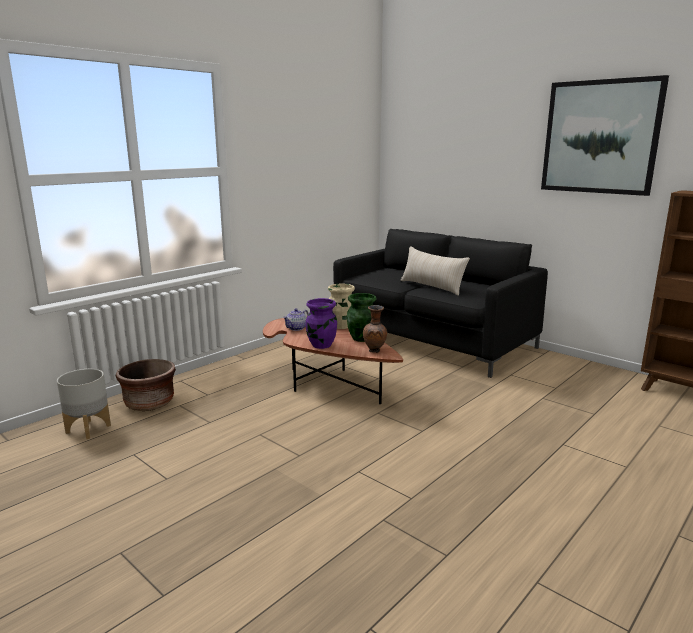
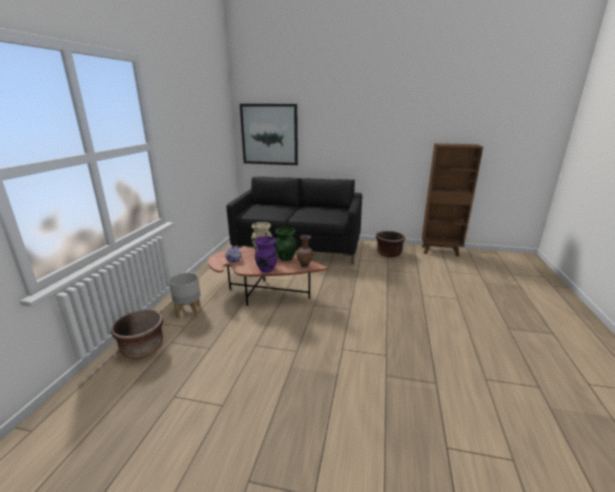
camera: 30 degrees left, 5 degrees up
grey planter [57,369,111,439] -> grey planter moved to [169,272,201,318]
beige pillow [401,246,470,296] -> none
picture [541,75,669,196] -> picture moved to [240,104,298,165]
none -> brown planter [376,231,405,257]

